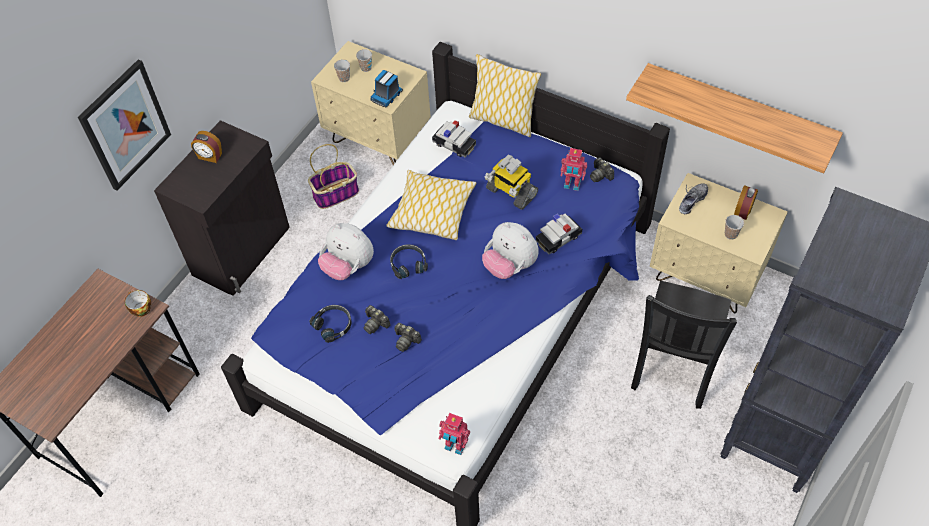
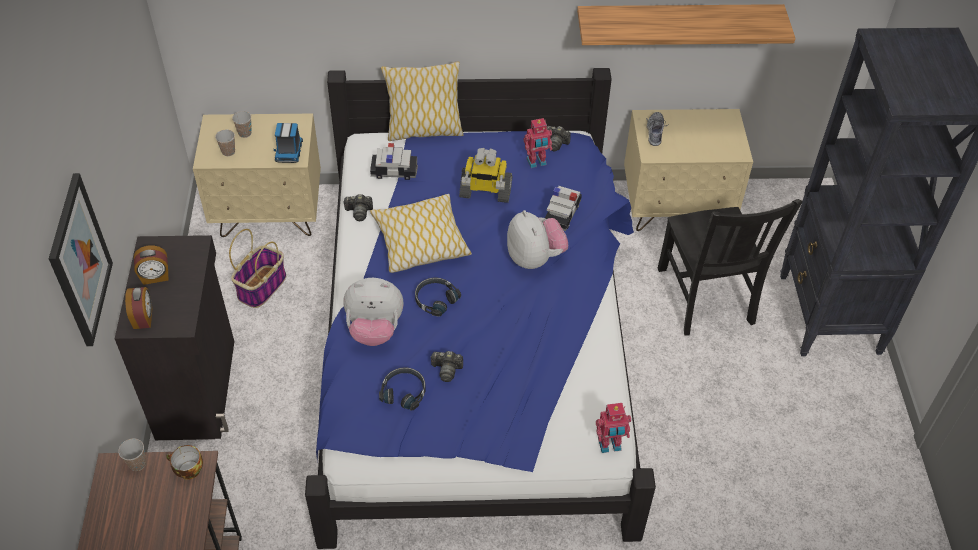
camera: 35 degrees left, 5 degrees down
camera [395,323,422,352] -> camera moved to [343,194,373,221]
plush toy [482,222,539,279] -> plush toy turned 120 degrees counterclockwise [507,210,568,269]
cup [725,215,744,240] -> cup moved to [118,438,146,471]
alarm clock [734,185,758,220] -> alarm clock moved to [125,287,152,329]

